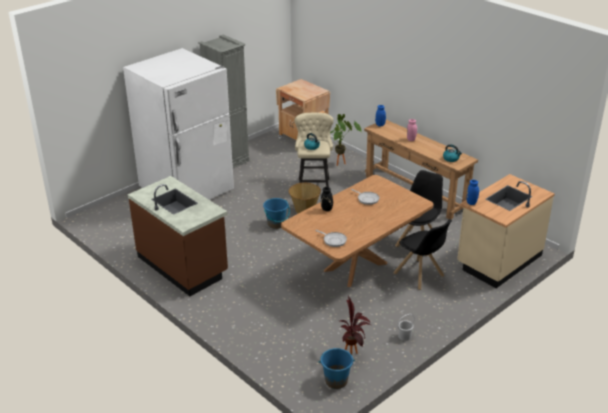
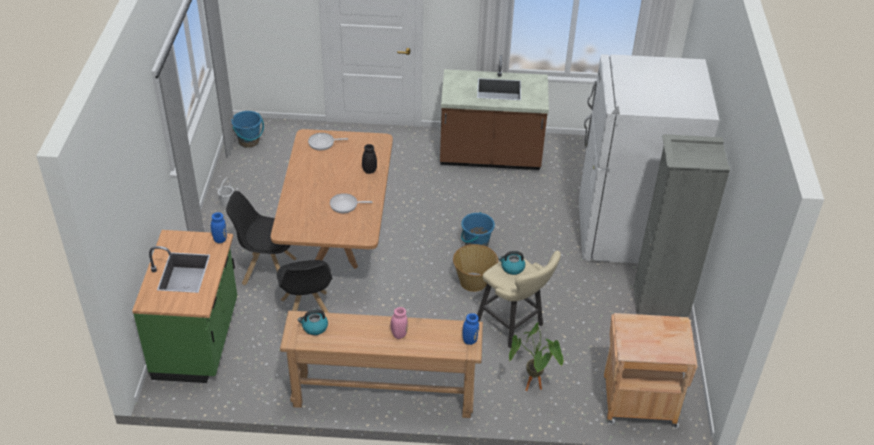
camera: 135 degrees right, 10 degrees up
potted plant [340,296,371,355] -> none
beige counter [457,174,555,288] -> green counter [132,230,237,383]

